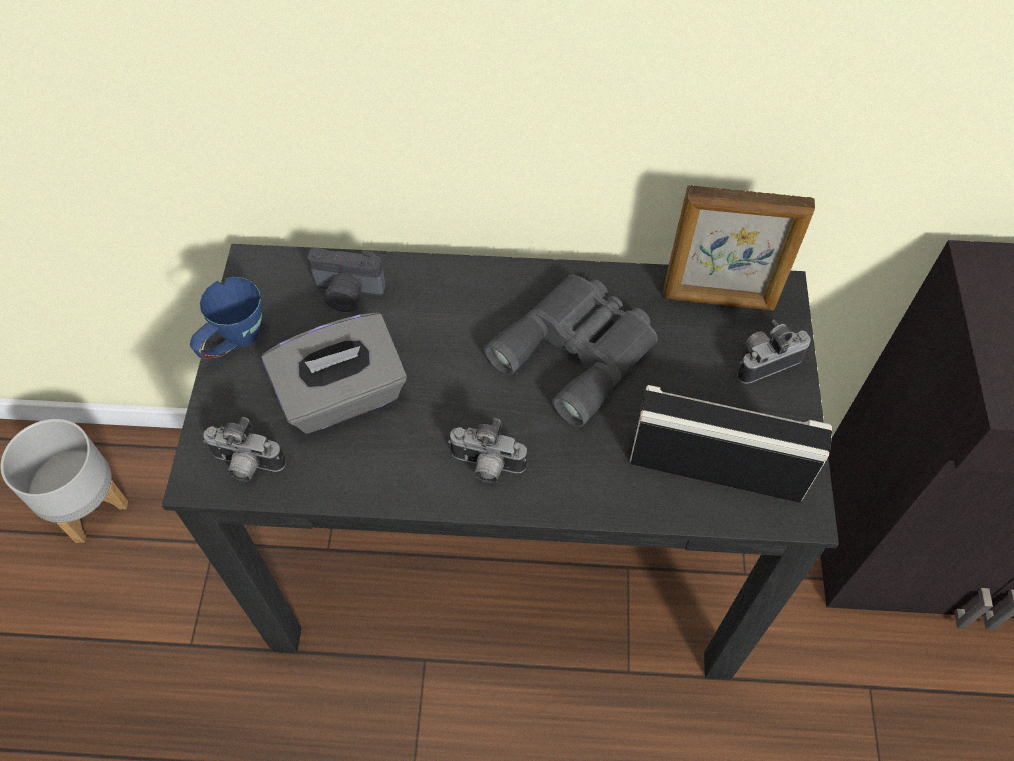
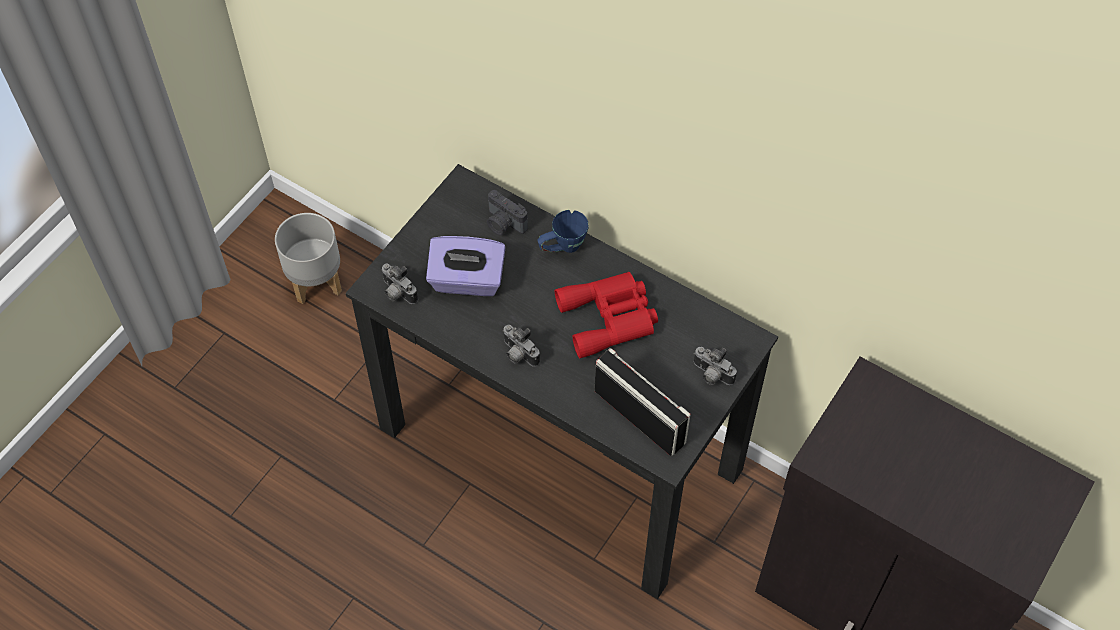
camera: 30 degrees right, 0 degrees up
blue mug [190,277,262,359] -> blue mug moved to [538,210,588,253]
grey tissue box [262,312,407,433] -> purple tissue box [426,236,506,296]
grey binoculars [484,274,658,427] -> red binoculars [555,272,658,358]
picture frame [663,185,815,311] -> none
camera [737,320,811,384] -> camera turned 150 degrees counterclockwise [693,347,737,385]

